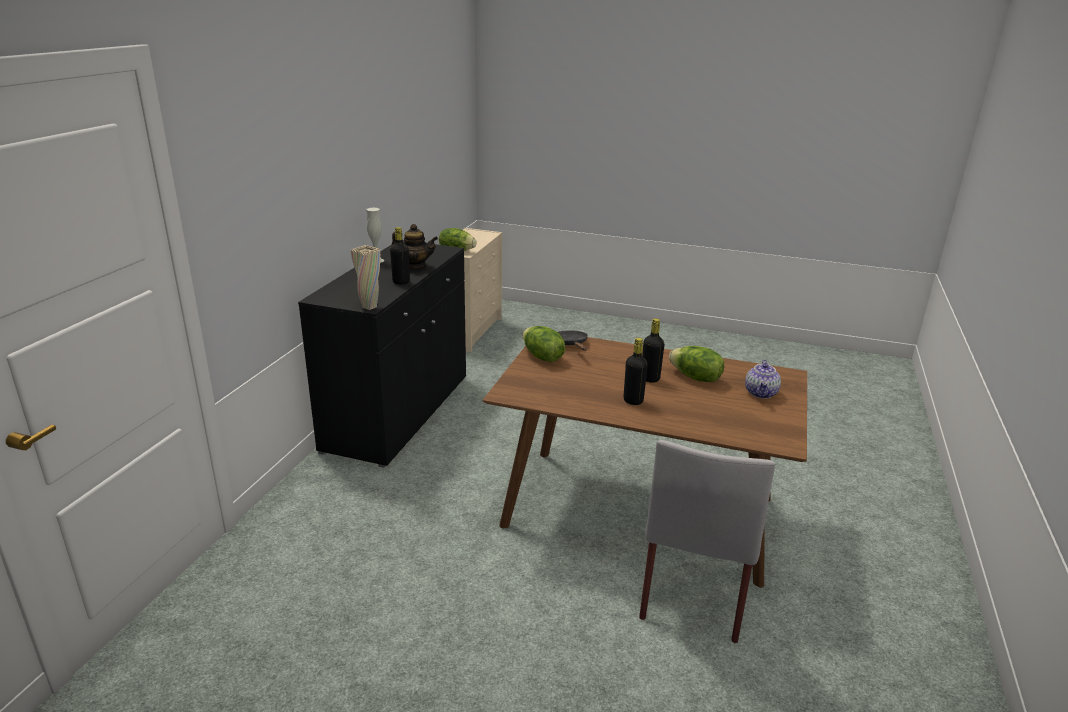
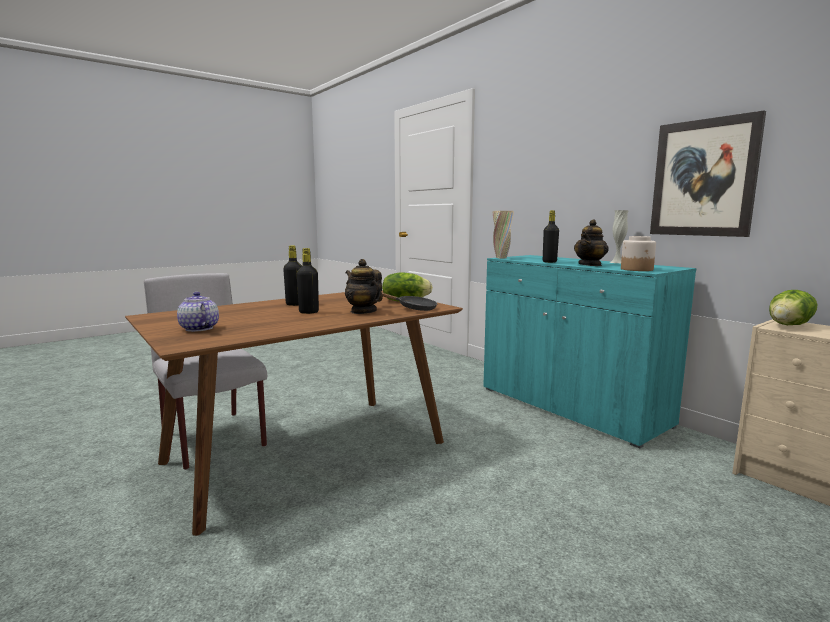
camera: 125 degrees right, 15 degrees down
black cabinet [298,240,466,468] -> turquoise cabinet [483,255,696,448]
lettuce [669,346,724,382] -> none
none -> teapot [345,259,383,314]
none -> jar [621,236,656,271]
none -> picture [650,110,766,237]

